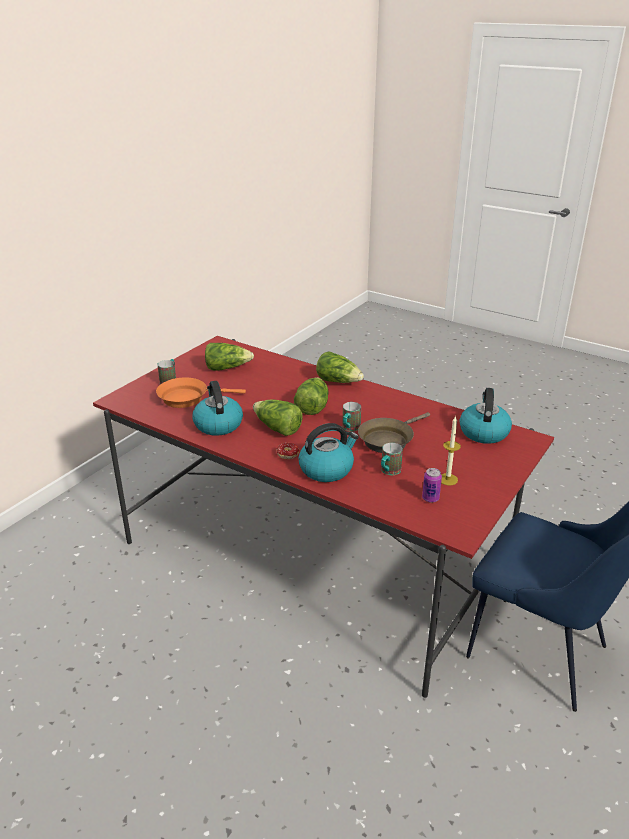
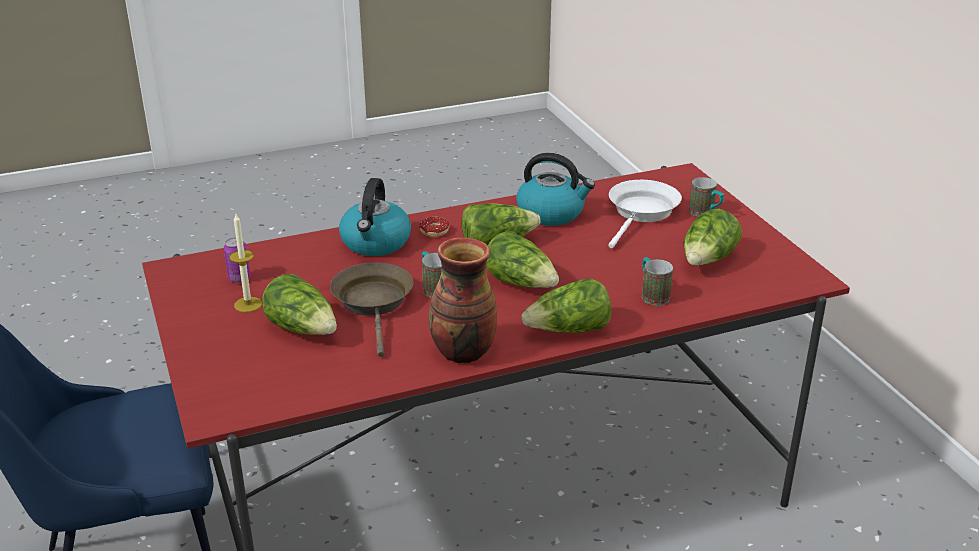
camera: 125 degrees right, 0 degrees up
orange frying pan [156,377,246,408] -> white frying pan [608,180,682,248]
mug [381,443,403,475] -> mug moved to [642,257,673,305]
kettle [460,388,512,444] -> none
none -> lettuce [262,274,337,335]
none -> vase [429,237,497,363]

